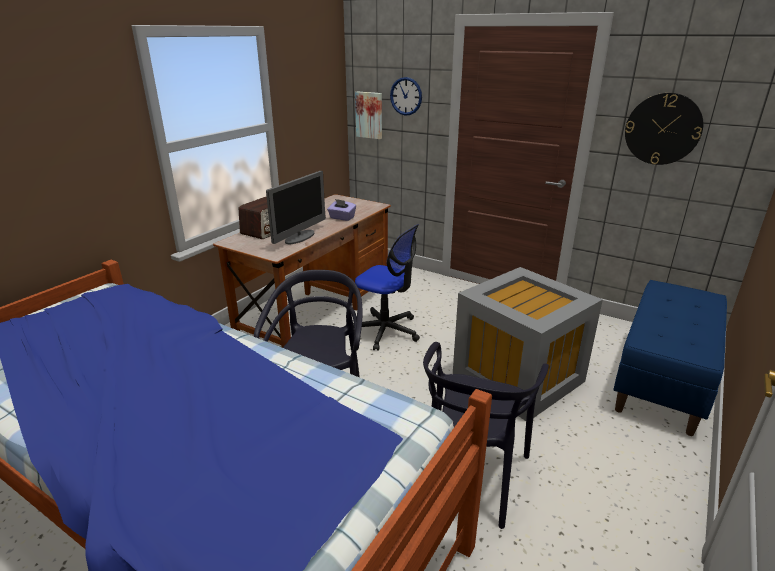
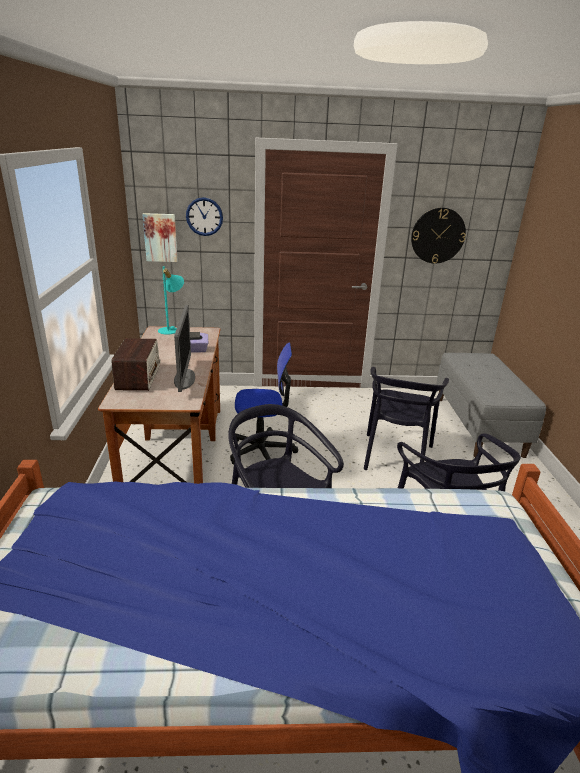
camera: 35 degrees left, 0 degrees up
grey storage box [453,267,603,421] -> black chair [364,367,449,470]
blue bench [613,280,727,436] -> grey bench [436,353,546,458]
none -> turquoise table lamp [158,266,184,335]

